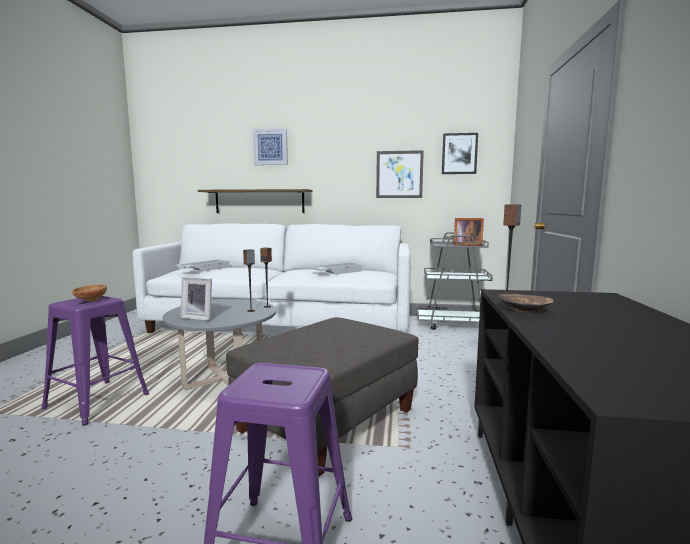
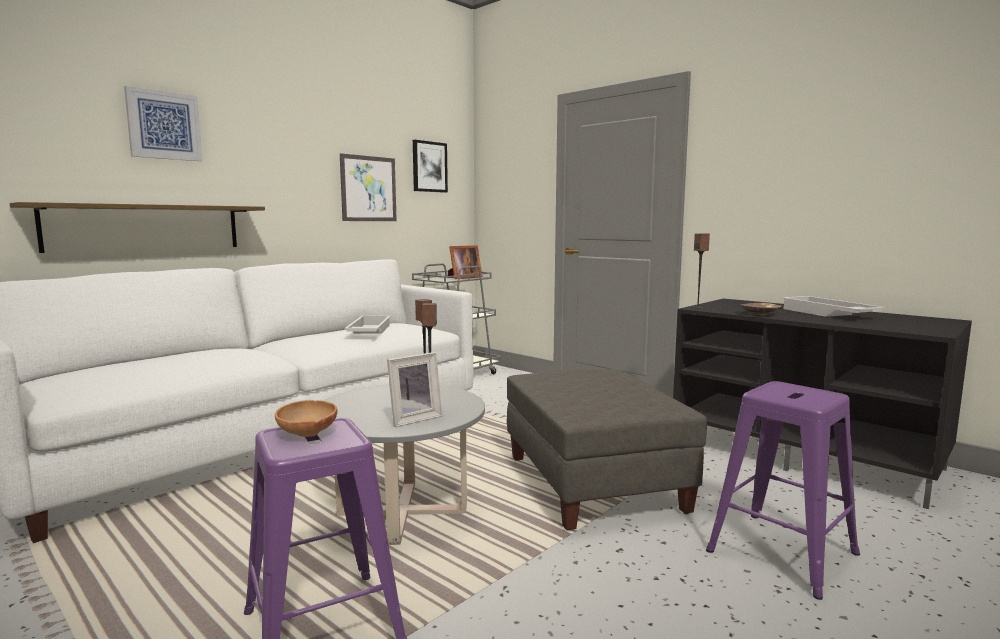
camera: 55 degrees left, 0 degrees up
white tray [176,259,230,271] -> white tray moved to [782,296,886,317]

